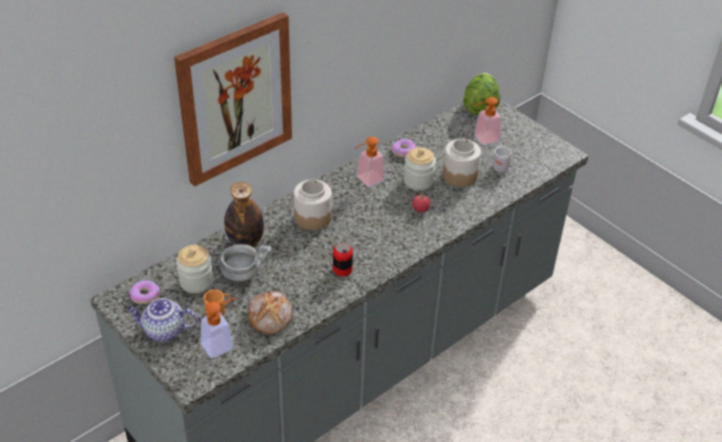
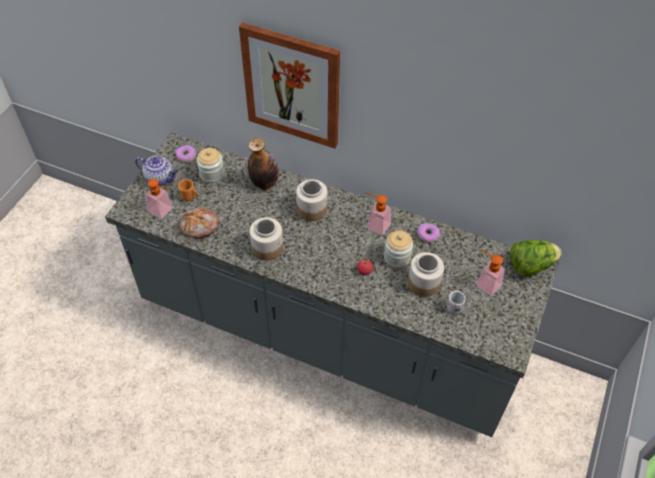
camera: 65 degrees right, 10 degrees up
teapot [126,298,198,342] -> teapot turned 135 degrees clockwise [135,156,178,186]
grey bowl [220,244,271,282] -> none
can [333,243,353,276] -> jar [249,217,283,261]

